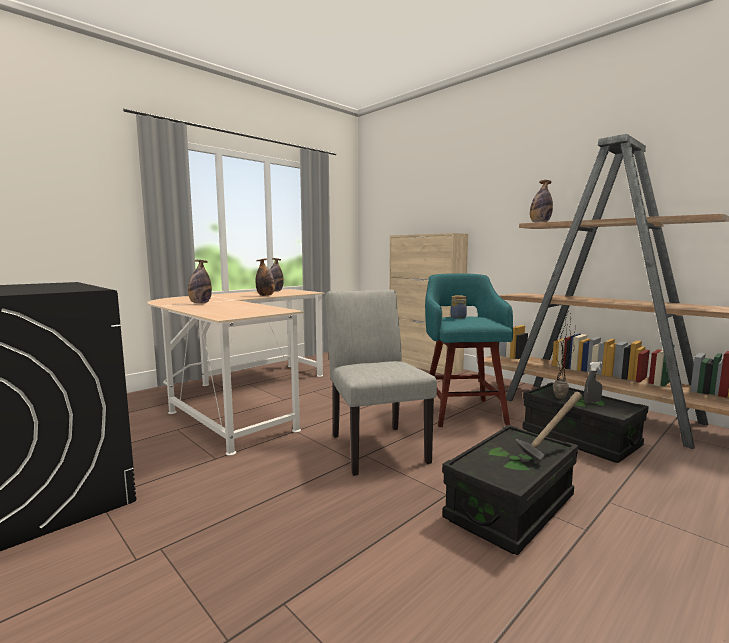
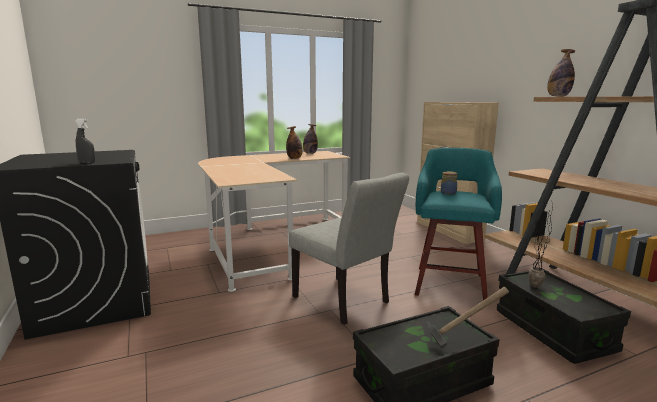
camera: 20 degrees right, 5 degrees up
bottle [188,260,212,304] -> none
grey chair [325,290,437,476] -> grey chair turned 135 degrees clockwise [289,172,409,325]
grey spray bottle [584,362,603,403] -> grey spray bottle moved to [76,119,95,163]

